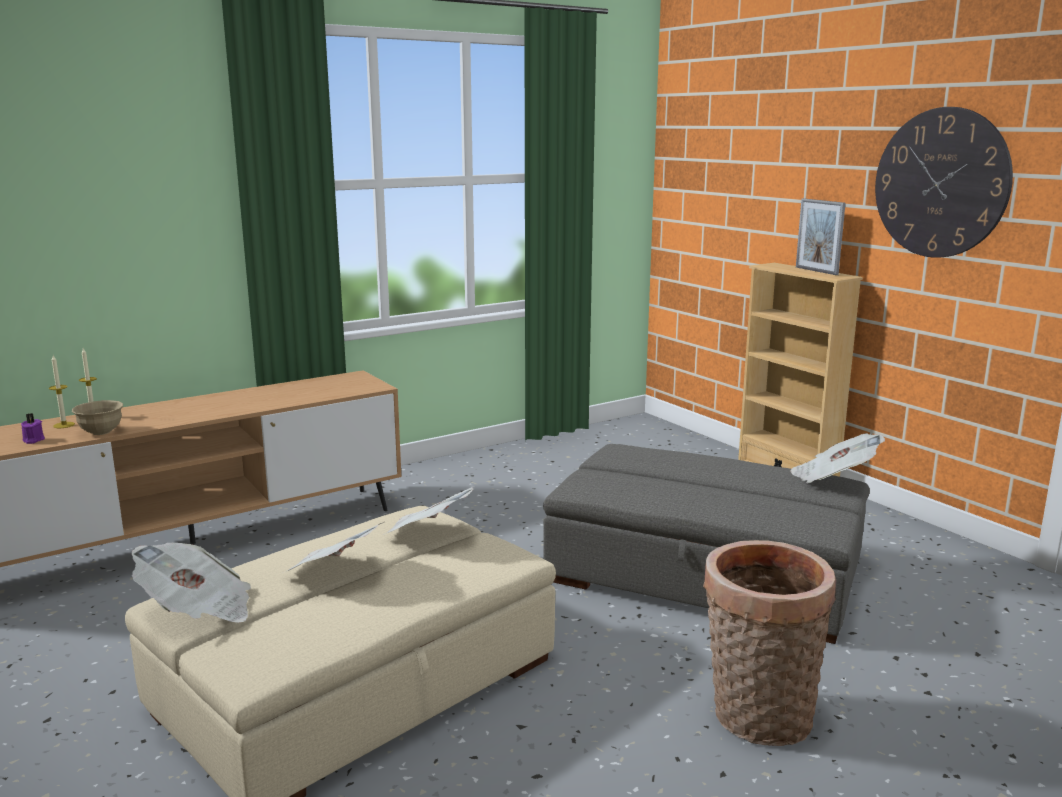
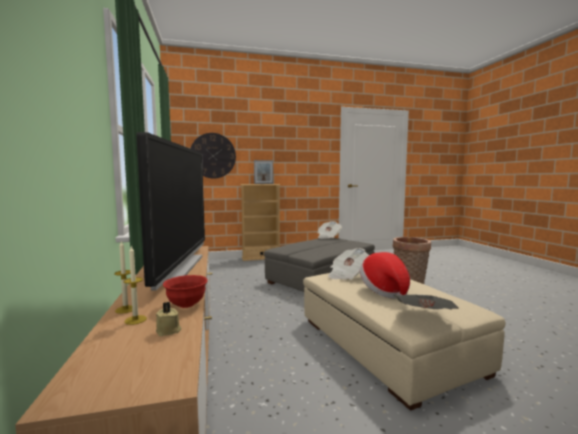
camera: 70 degrees left, 10 degrees down
purple candle [21,413,45,444] -> beige candle [156,302,181,336]
beige bowl [72,400,123,435] -> red bowl [163,275,208,308]
newspaper [287,522,384,571] -> hat [360,252,410,299]
wall clock [875,107,1013,258] -> wall clock moved to [190,133,236,178]
none -> television [136,132,205,291]

